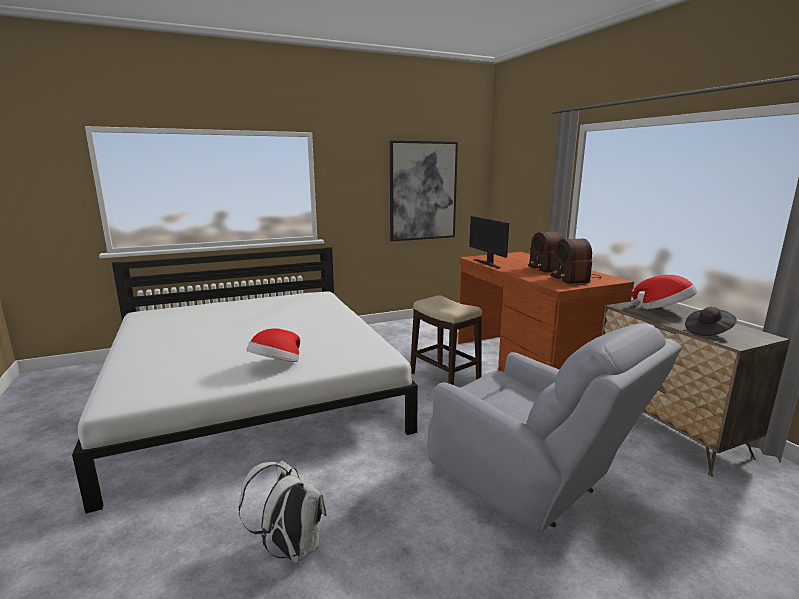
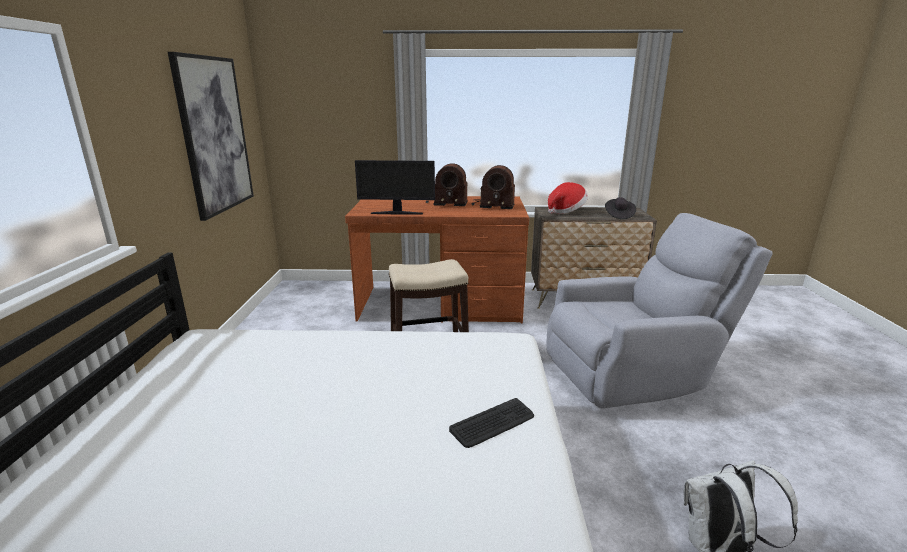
camera: 65 degrees left, 5 degrees up
hat [247,329,300,362] -> keyboard [449,398,534,448]

